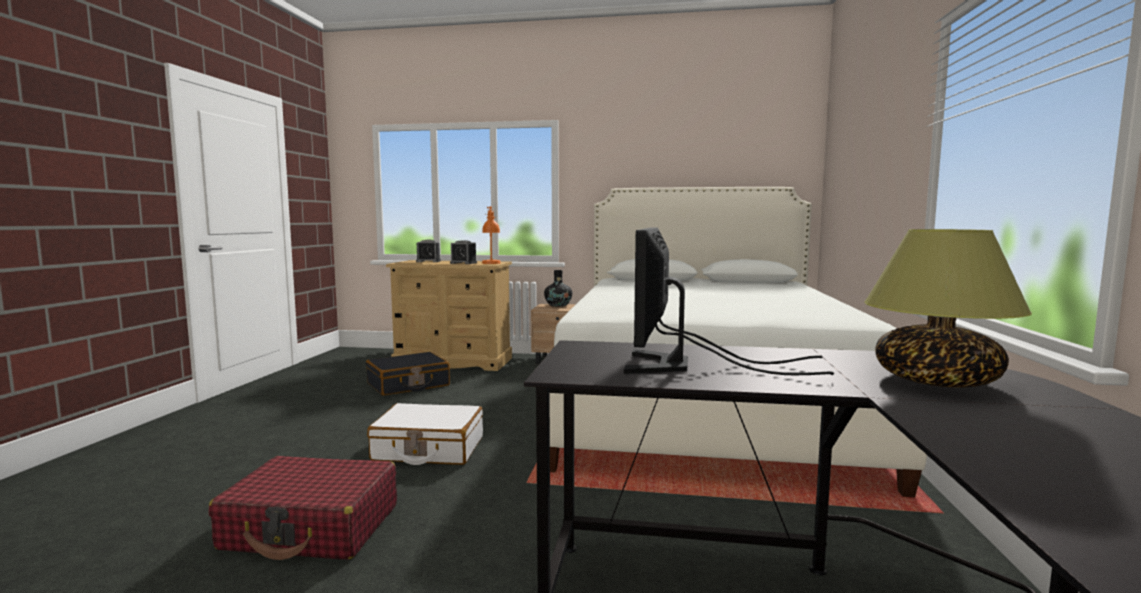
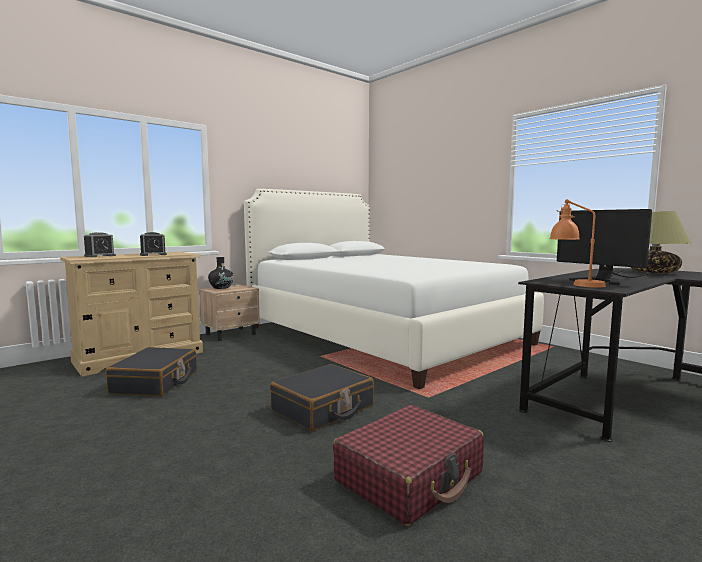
camera: 50 degrees left, 0 degrees up
white suitcase [367,403,483,465] -> black suitcase [270,364,374,431]
orange table lamp [482,206,501,264] -> orange table lamp moved to [549,199,606,288]

